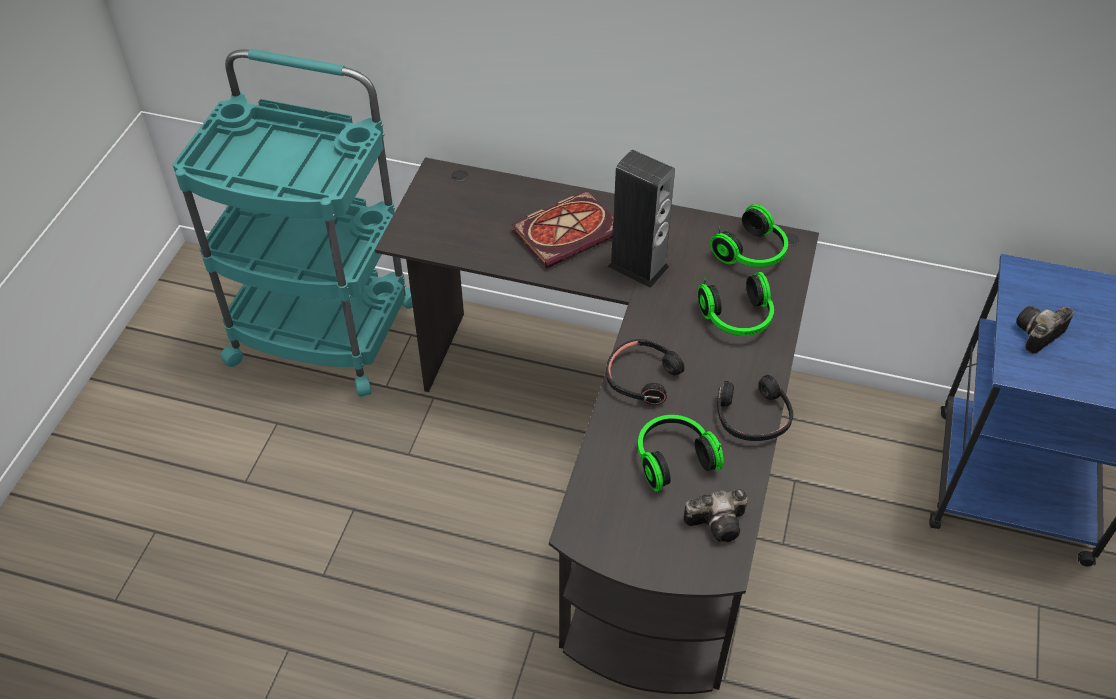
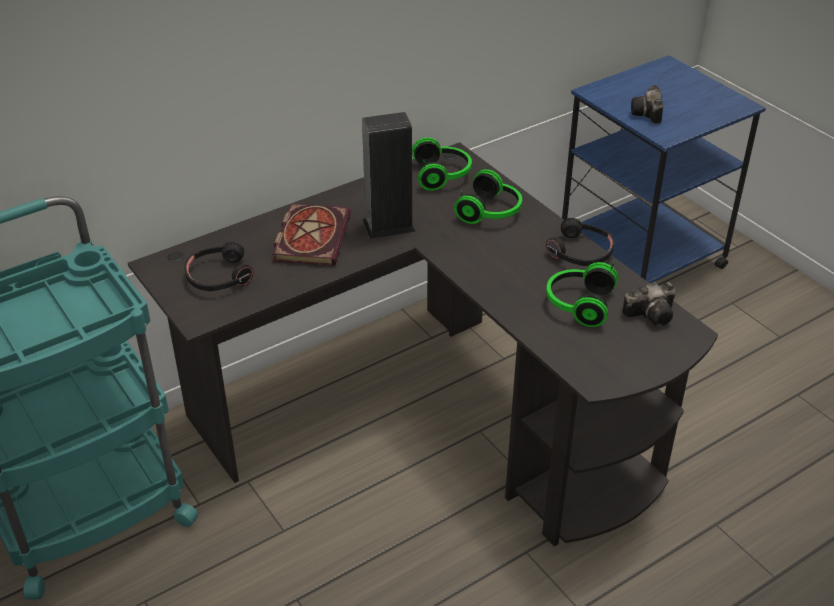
camera: 50 degrees left, 10 degrees down
black headphones [606,339,685,405] -> black headphones moved to [184,242,254,291]
camera [683,489,748,543] -> camera turned 45 degrees clockwise [622,282,675,326]

